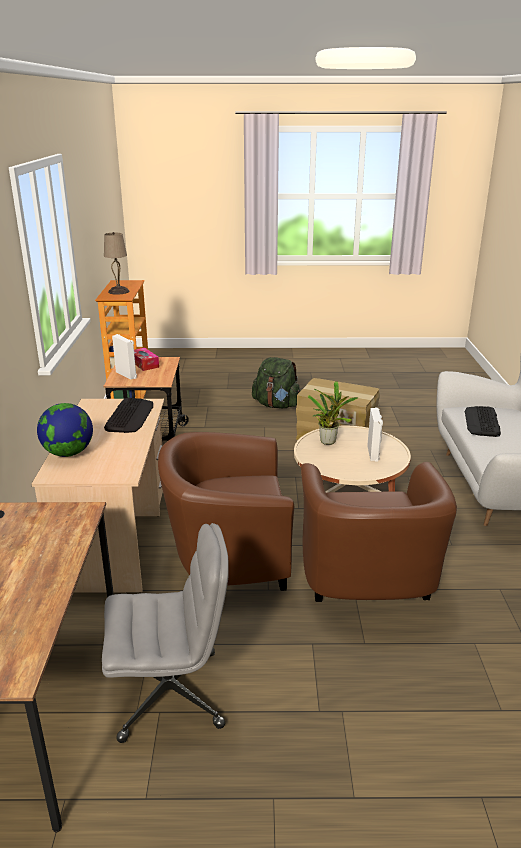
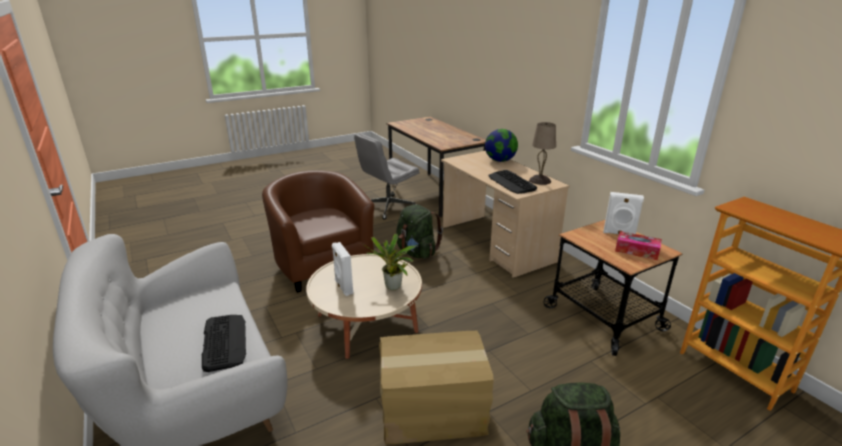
camera: 150 degrees right, 0 degrees up
beige table lamp [104,232,130,295] -> beige table lamp moved to [529,122,556,185]
brown armchair [158,432,294,591] -> green backpack [396,204,443,259]

